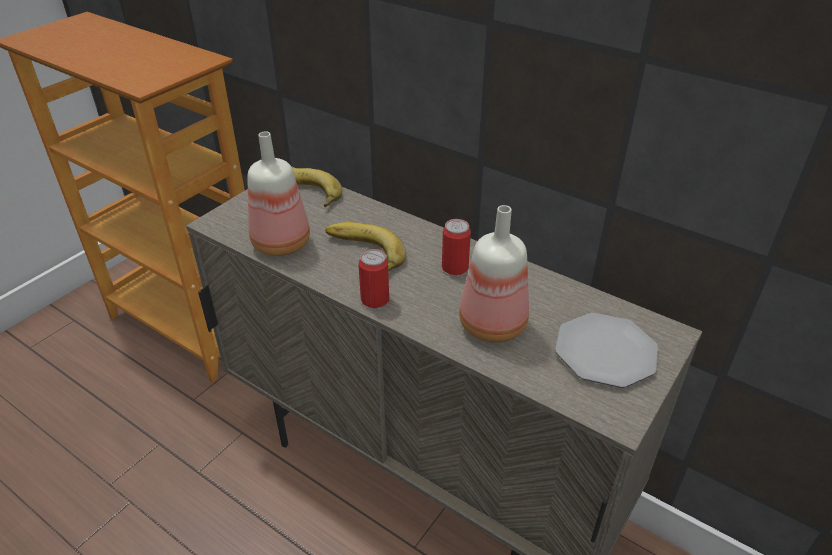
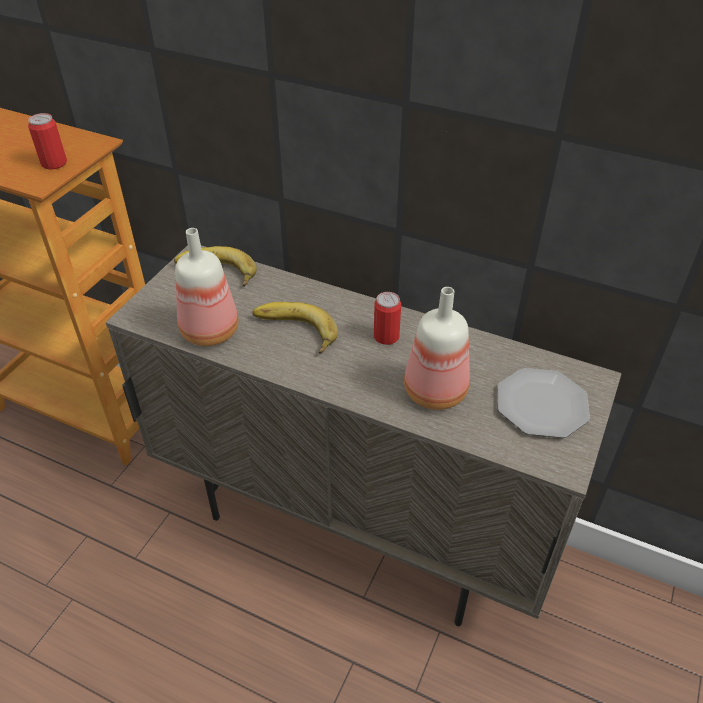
camera: 10 degrees left, 5 degrees up
can [358,249,389,308] -> can moved to [28,113,67,169]

